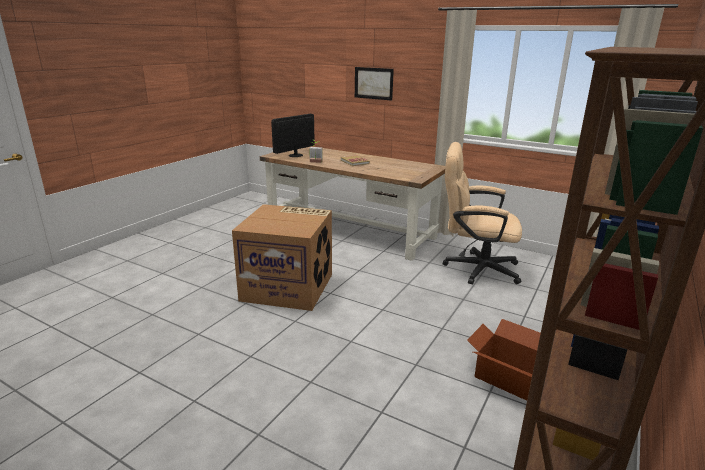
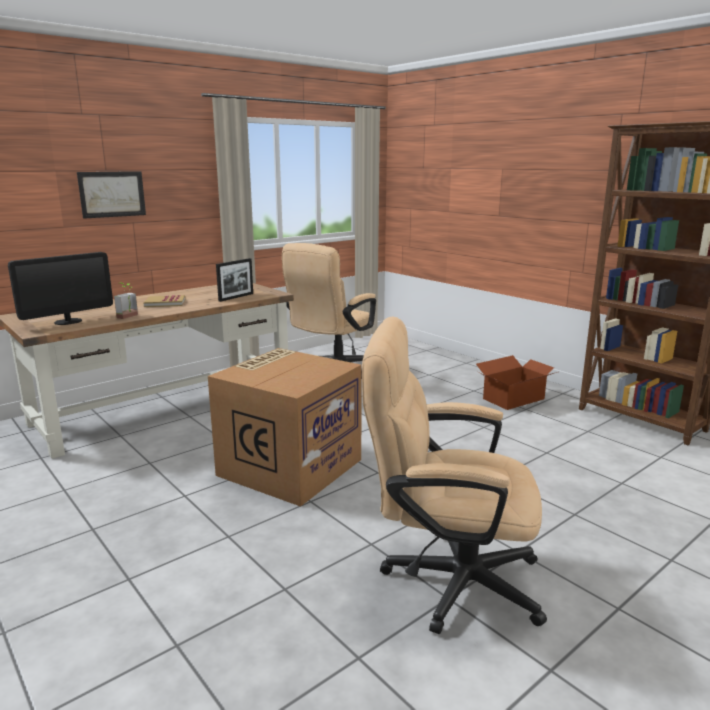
camera: 70 degrees left, 5 degrees down
monitor [271,114,314,157] -> monitor turned 105 degrees counterclockwise [8,252,113,325]
none -> picture frame [216,258,253,302]
none -> beige office chair [362,316,547,634]

